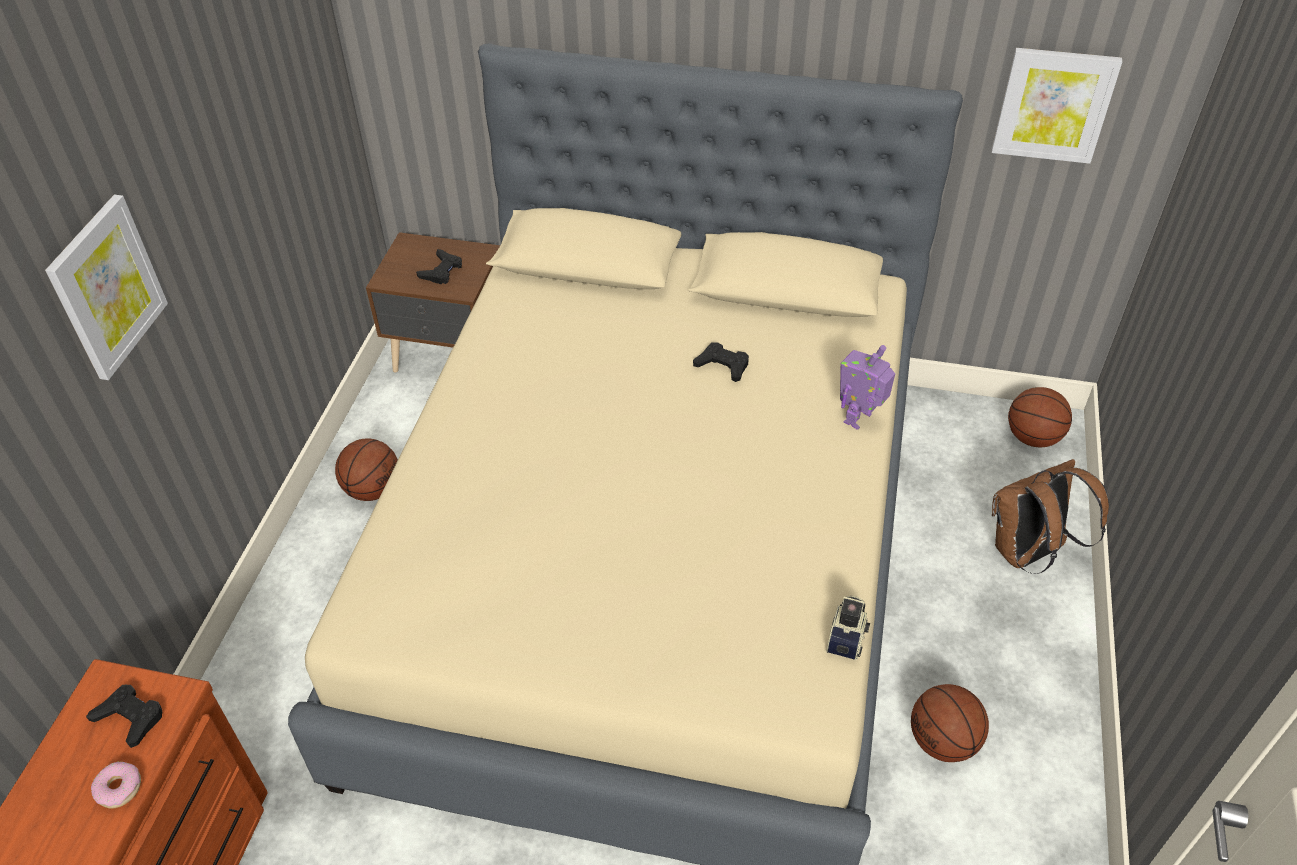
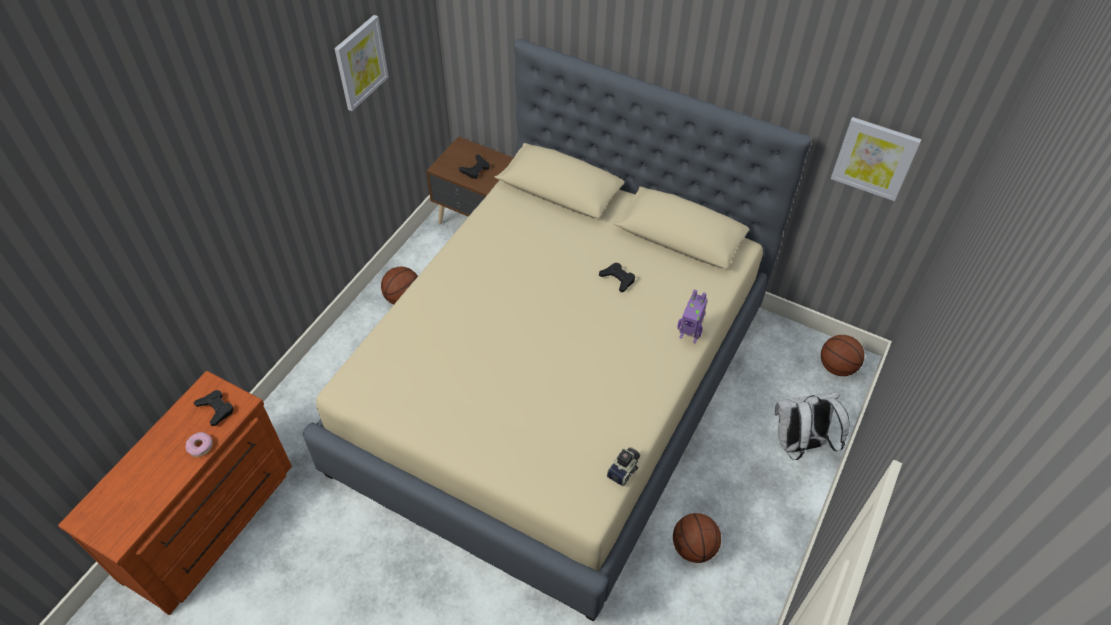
camera: 15 degrees right, 5 degrees up
picture [45,194,168,380] -> picture moved to [334,15,389,111]
toy robot [840,345,895,430] -> toy robot turned 120 degrees counterclockwise [677,289,707,344]
brown backpack [992,459,1109,574] -> white backpack [775,392,850,460]

